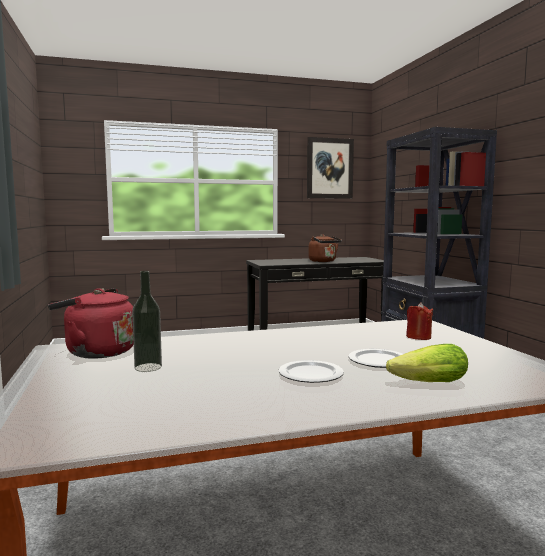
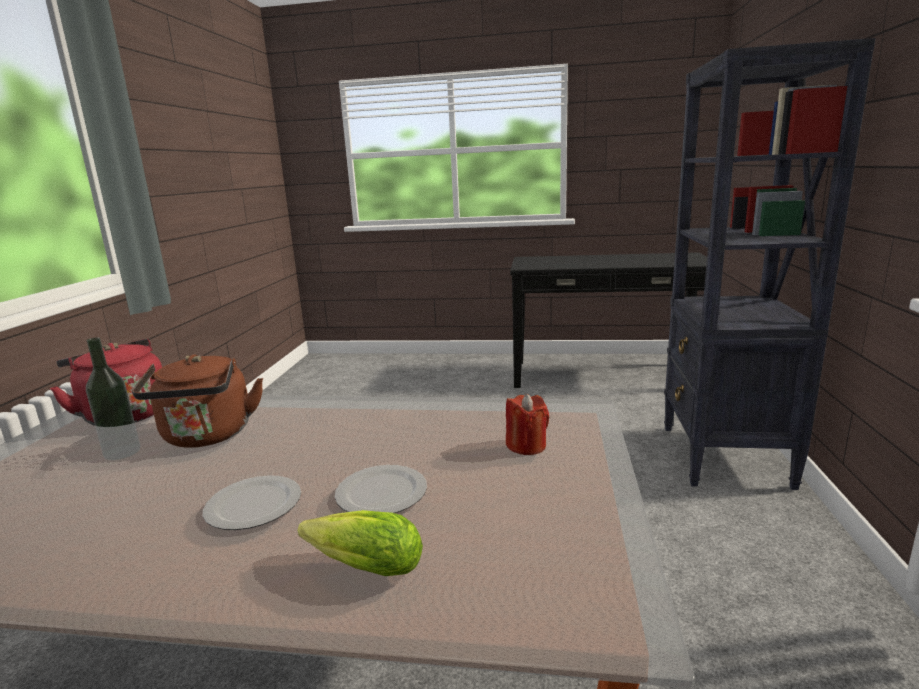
camera: 25 degrees right, 10 degrees up
picture [307,137,354,199] -> none
brown kettle [308,234,342,262] -> brown kettle moved to [132,354,263,448]

